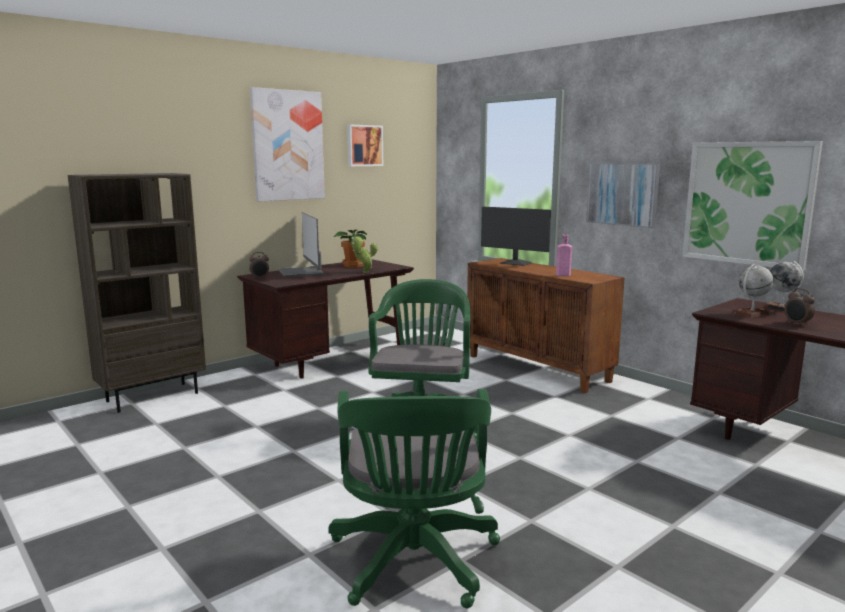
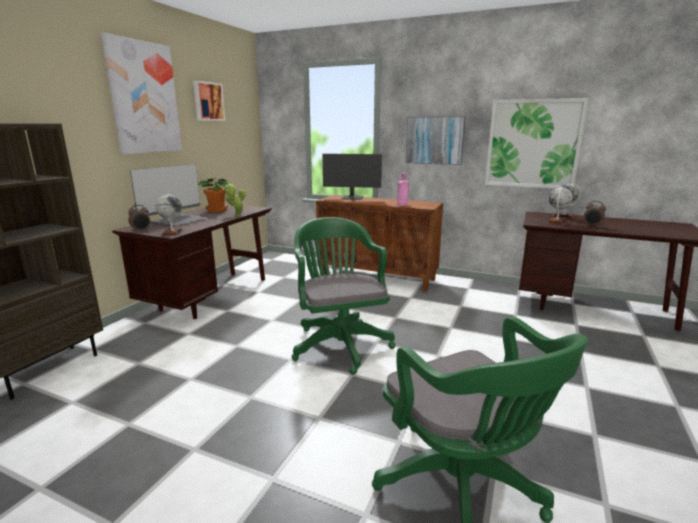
camera: 25 degrees left, 5 degrees up
monitor [278,212,324,277] -> monitor turned 105 degrees counterclockwise [130,164,206,226]
none -> globe [156,193,183,236]

